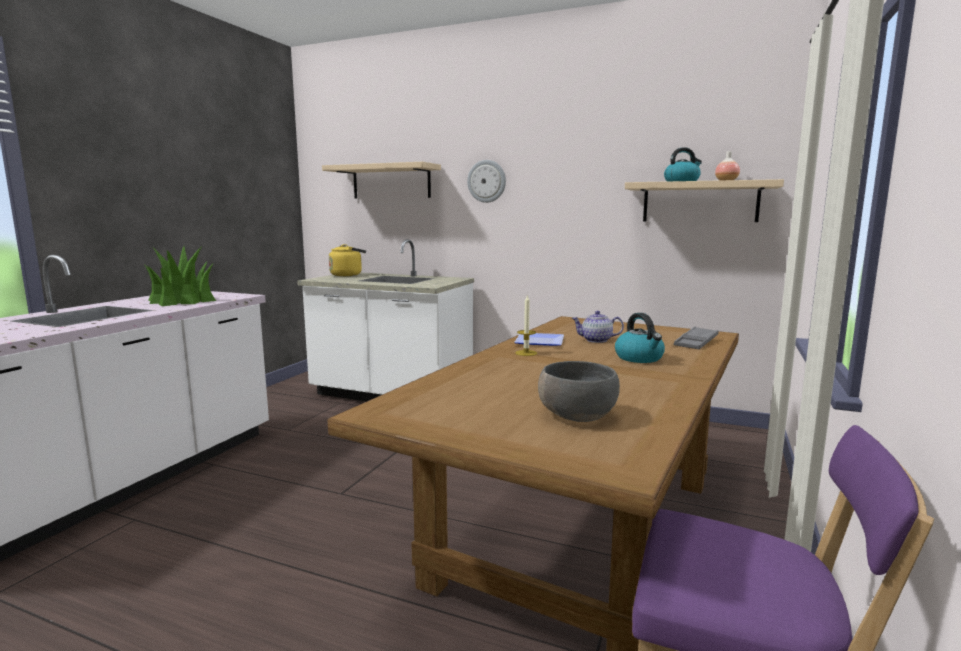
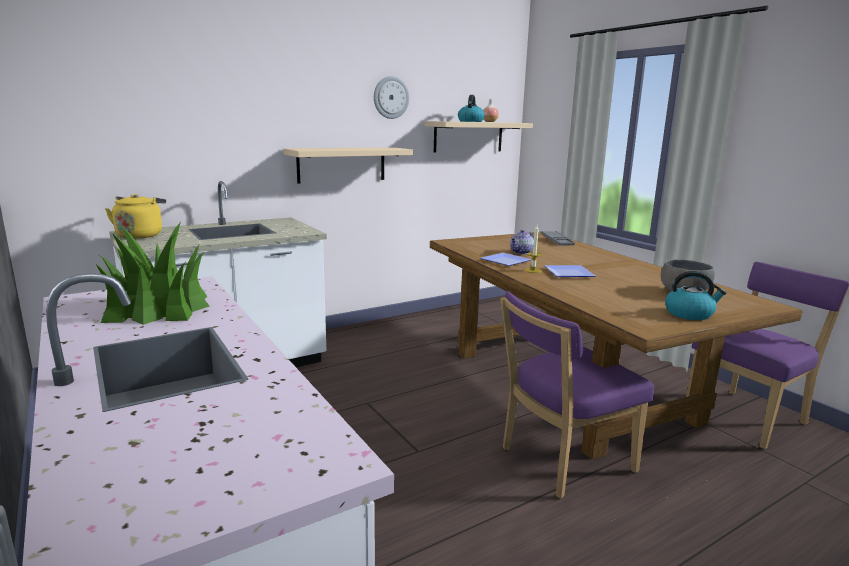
camera: 55 degrees left, 5 degrees up
beige shelf [322,162,441,198] -> beige shelf moved to [283,147,413,184]
wall clock [467,160,506,203] -> wall clock moved to [374,76,409,119]
kettle [615,313,665,363] -> kettle moved to [665,271,726,320]
none -> purple chair [500,291,654,499]
none -> plate [545,265,596,277]

